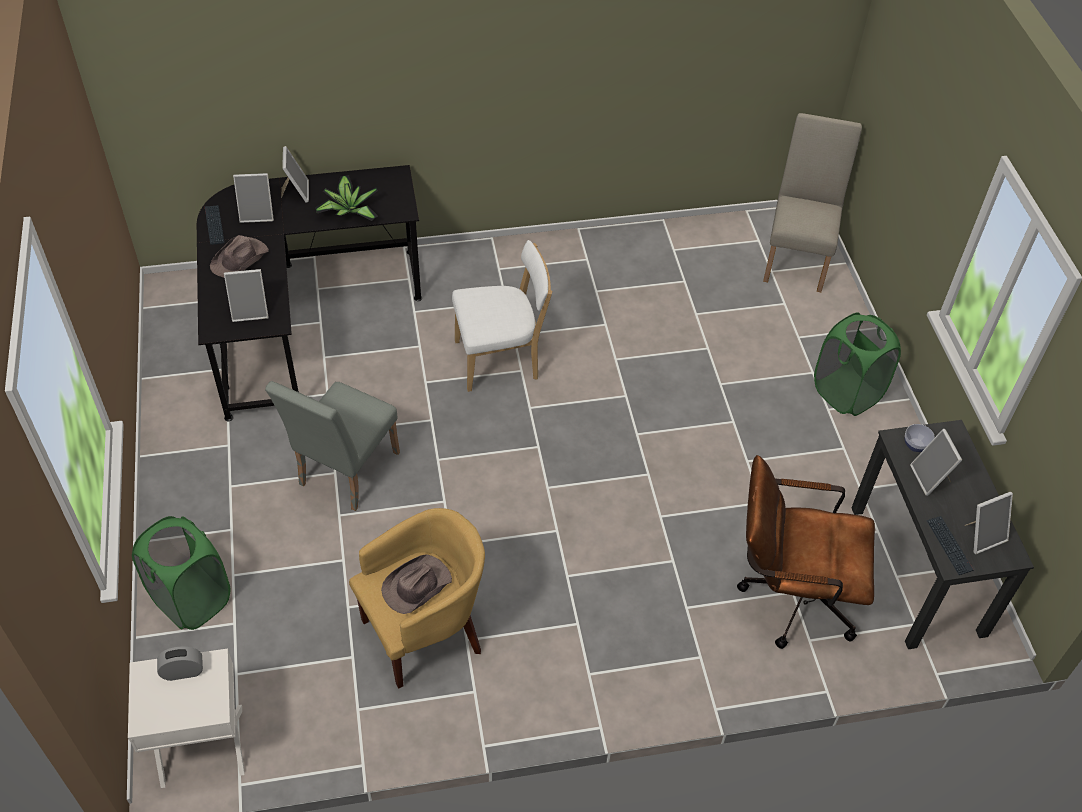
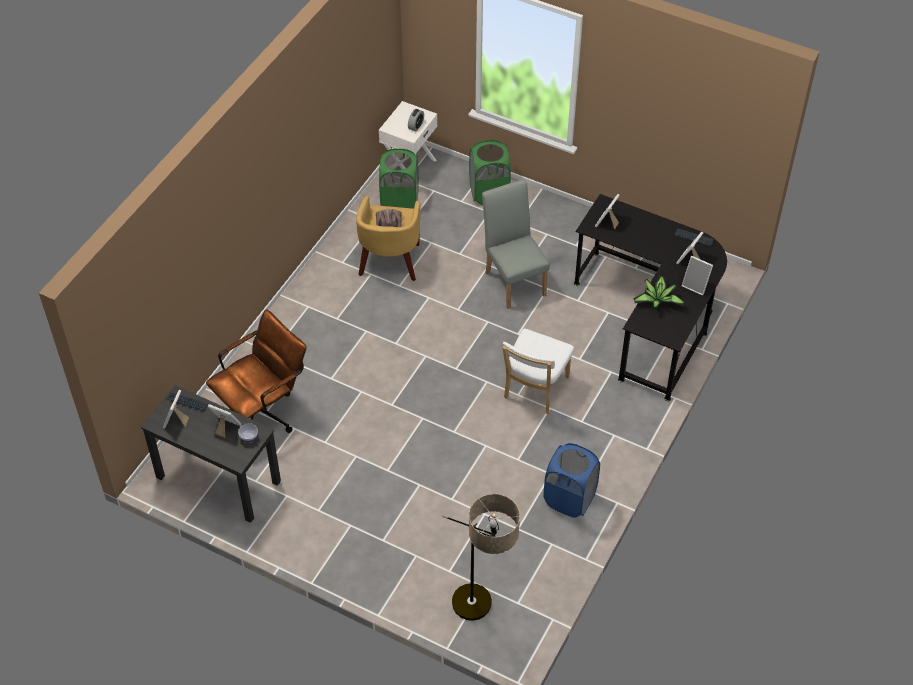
camera: 130 degrees right, 0 degrees up
brown hat [210,235,269,278] -> none
beige chair [763,113,862,292] -> floor lamp [442,494,520,621]
green laundry basket [814,312,901,416] -> green laundry basket moved to [379,148,419,209]
none -> blue laundry basket [544,443,600,518]

